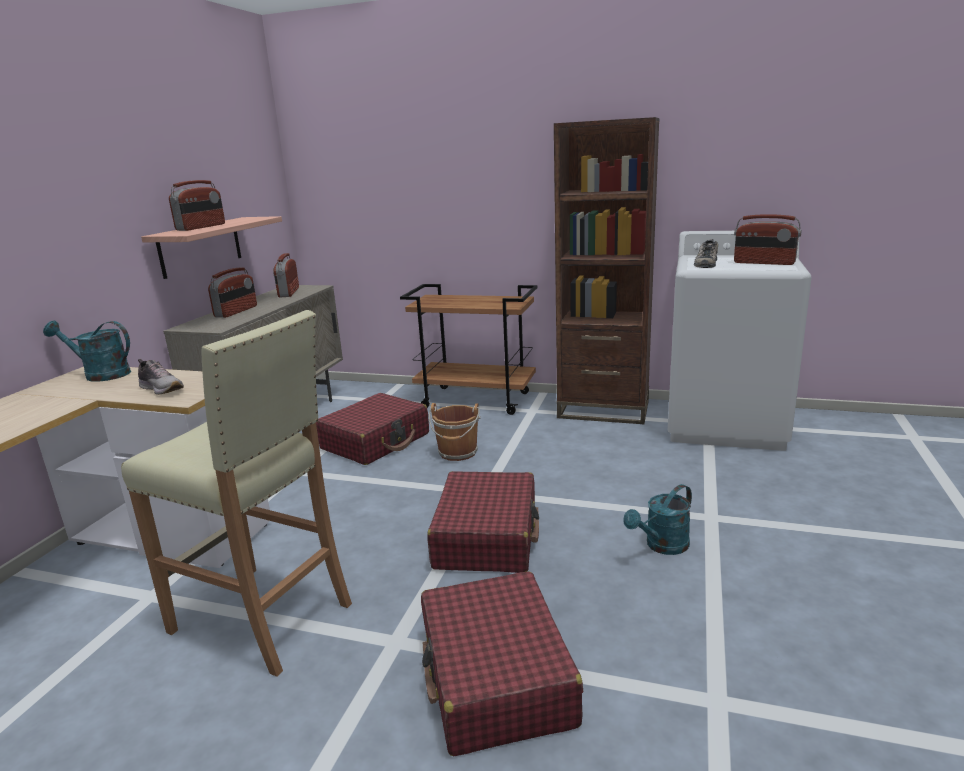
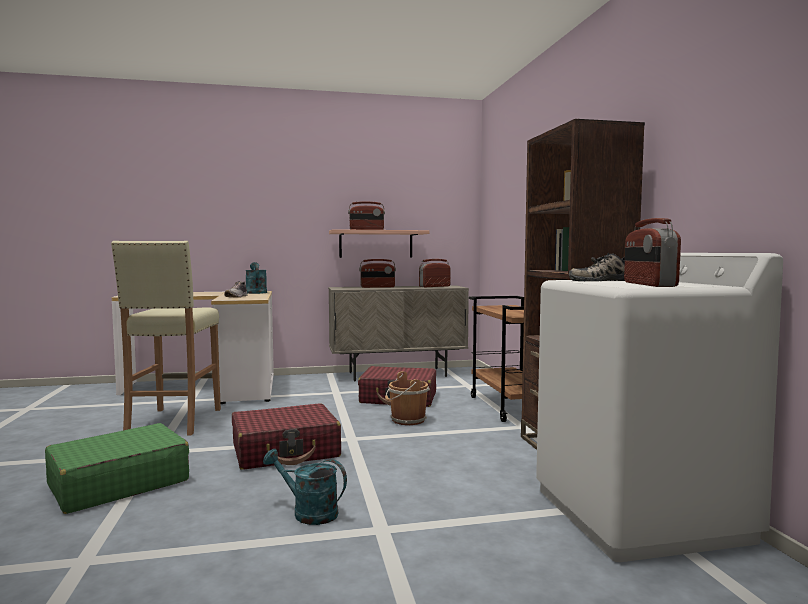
camera: 60 degrees right, 15 degrees down
red suitcase [421,571,583,756] -> green suitcase [45,423,189,514]

